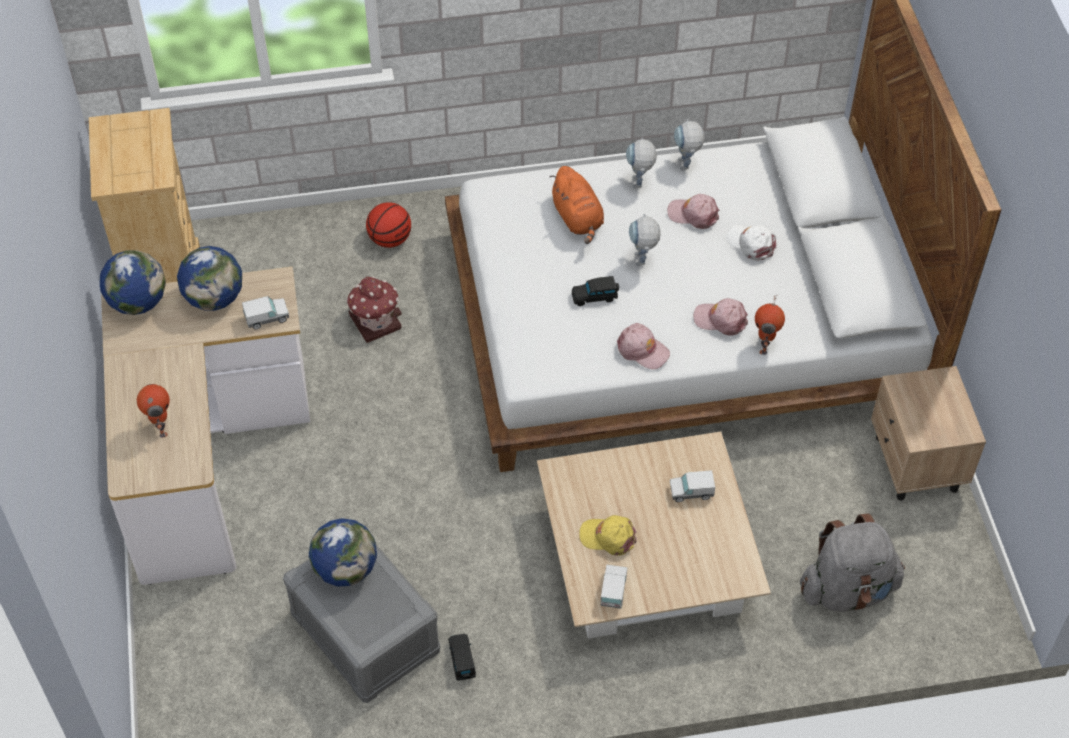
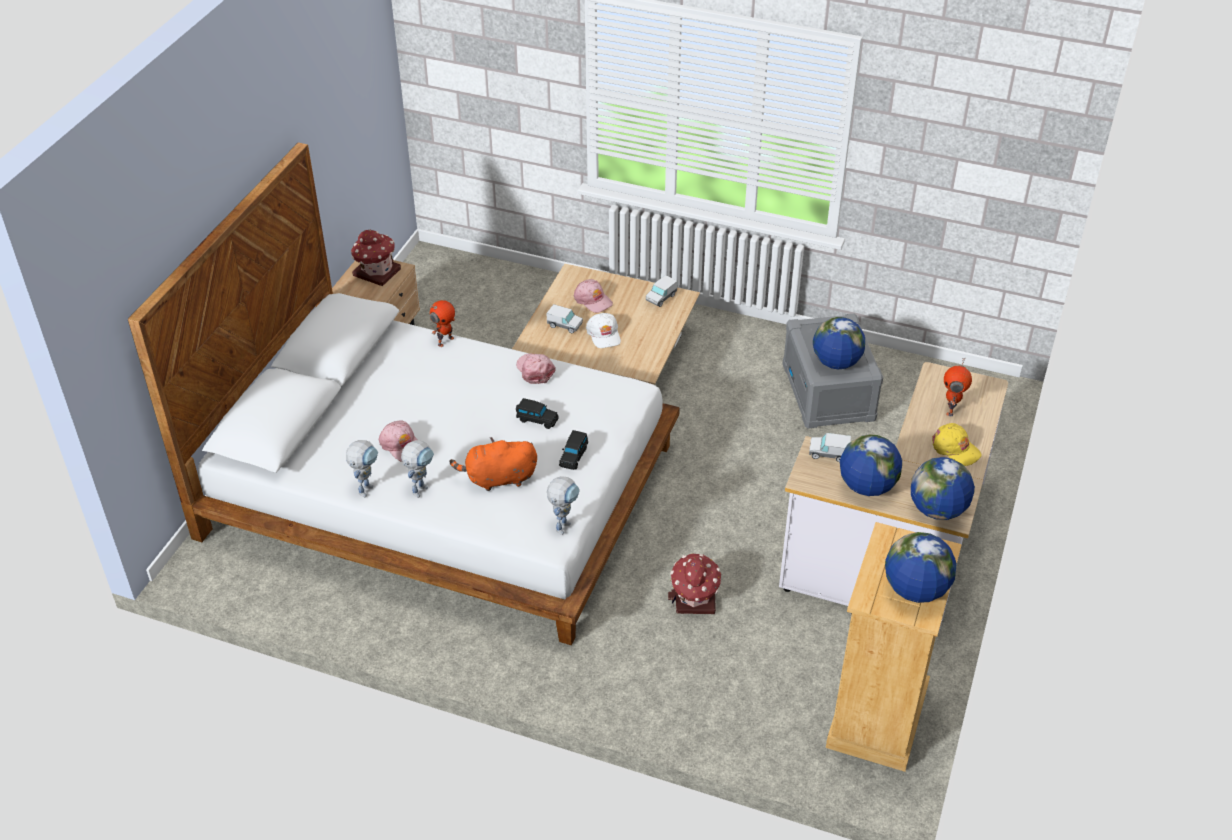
camera: 150 degrees left, 10 degrees down
basketball [366,202,411,248] -> none
black toy car [448,634,476,681] -> black toy car moved to [559,430,588,470]
orange plush toy [549,166,604,244] -> orange plush toy turned 105 degrees counterclockwise [450,437,537,491]
yellow cap [579,515,637,556] -> yellow cap moved to [932,423,982,466]
toy robot [629,214,661,266] -> toy robot moved to [547,476,580,535]
pink cap [694,298,748,336] -> pink cap moved to [574,279,613,313]
white cap [727,224,776,261] -> white cap moved to [586,313,621,348]
grey backpack [800,513,905,612] -> none
none -> toy house [351,230,401,286]
none -> globe [885,532,956,603]

